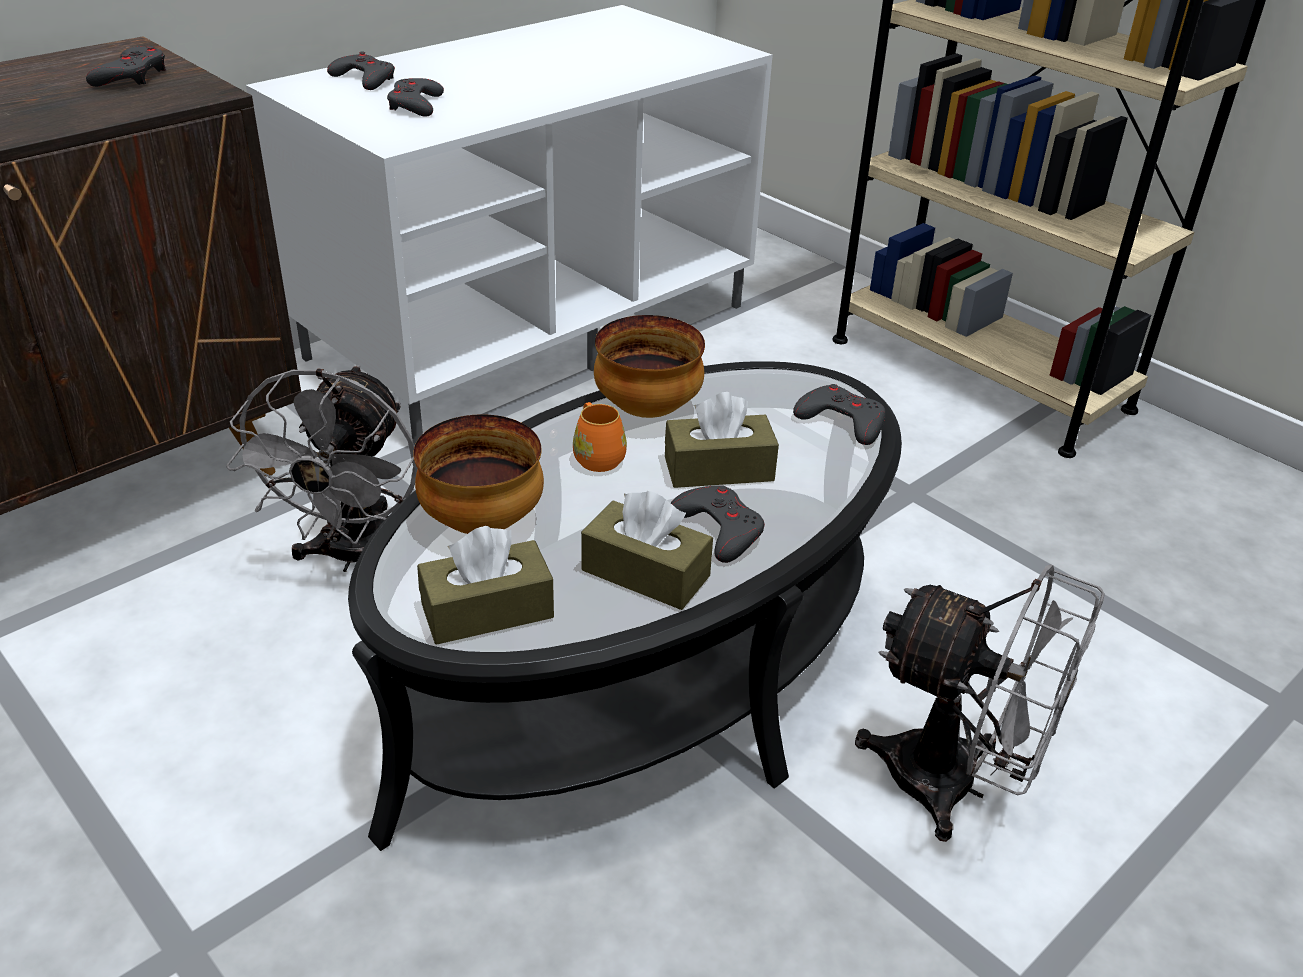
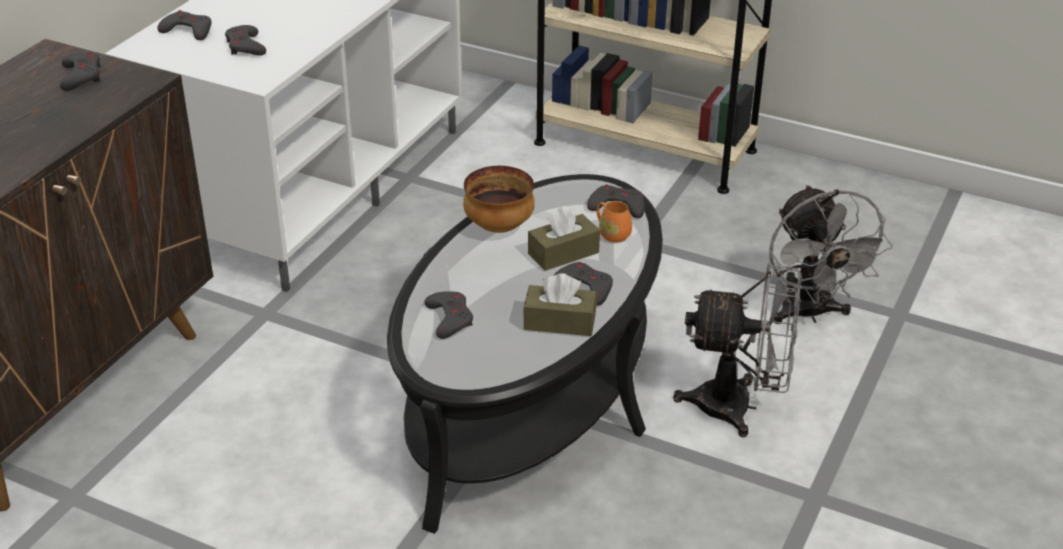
camera: 20 degrees left, 0 degrees up
grey fan [226,365,418,572] -> grey fan moved to [769,185,893,324]
bowl [413,414,544,534] -> grey game controller [424,291,473,339]
brown tissue box [417,526,554,645] -> none
orange mug [573,402,627,472] -> orange mug moved to [596,201,632,243]

